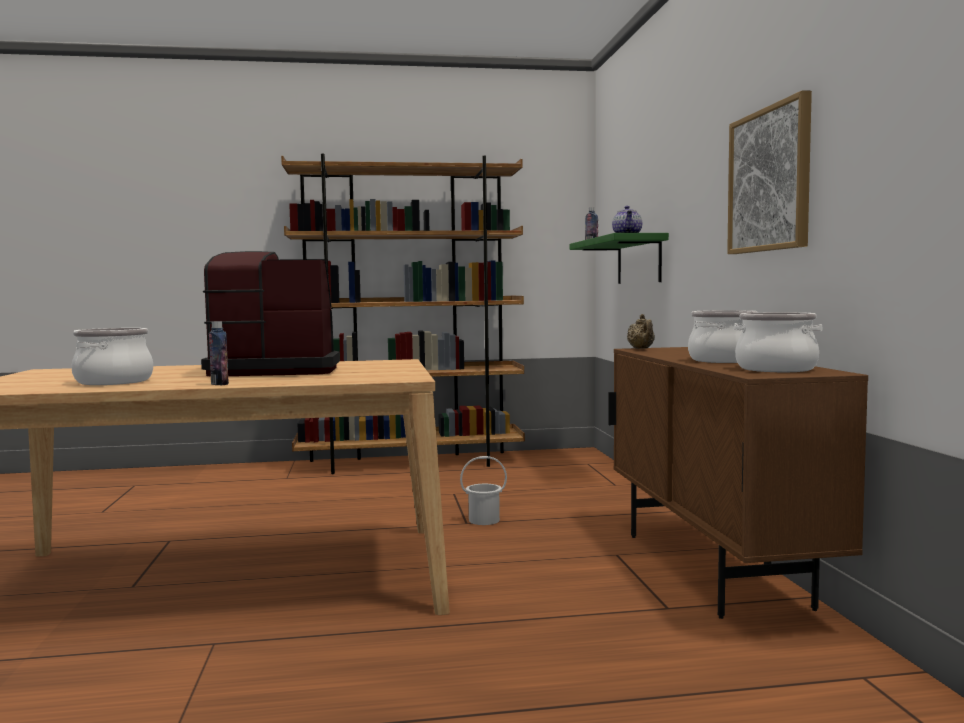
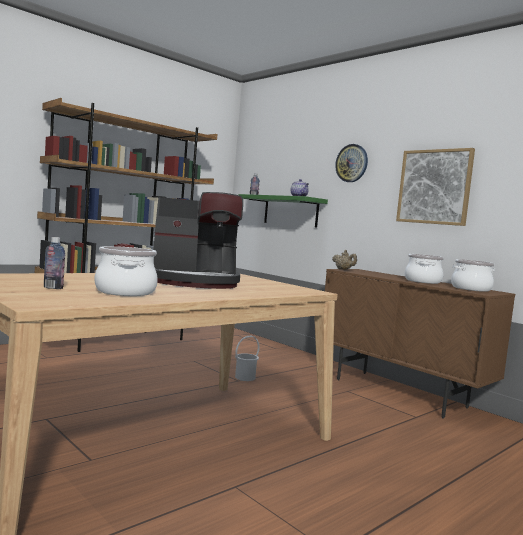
camera: 35 degrees left, 0 degrees up
coffee machine [201,251,340,377] -> coffee machine turned 150 degrees counterclockwise [153,192,243,289]
bottle [209,321,229,385] -> bottle moved to [44,237,65,289]
none -> wall clock [335,144,368,182]

